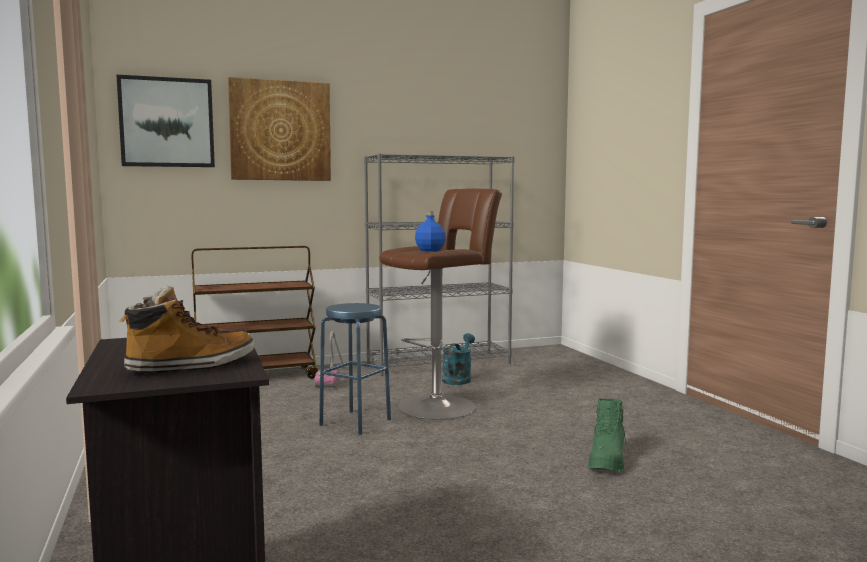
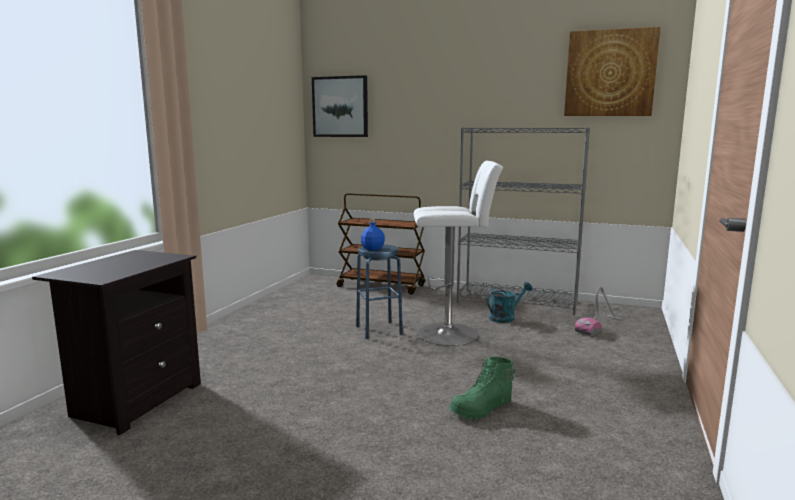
camera: 40 degrees right, 5 degrees up
boot [119,286,254,373] -> none
picture [228,77,331,181] -> picture moved to [564,27,661,116]
vacuum cleaner [314,331,349,388] -> vacuum cleaner moved to [575,286,624,336]
brown stool [379,188,502,420] -> white stool [414,161,503,346]
blue bottle [415,211,446,251] -> blue bottle moved to [361,219,385,251]

